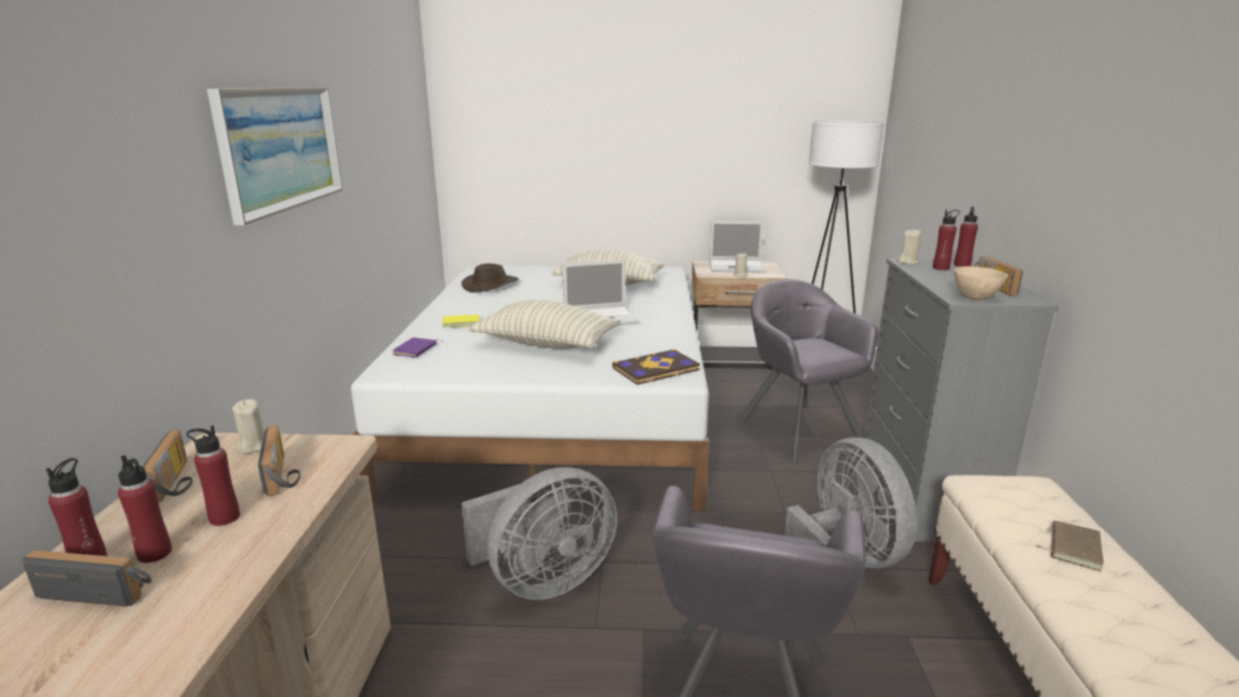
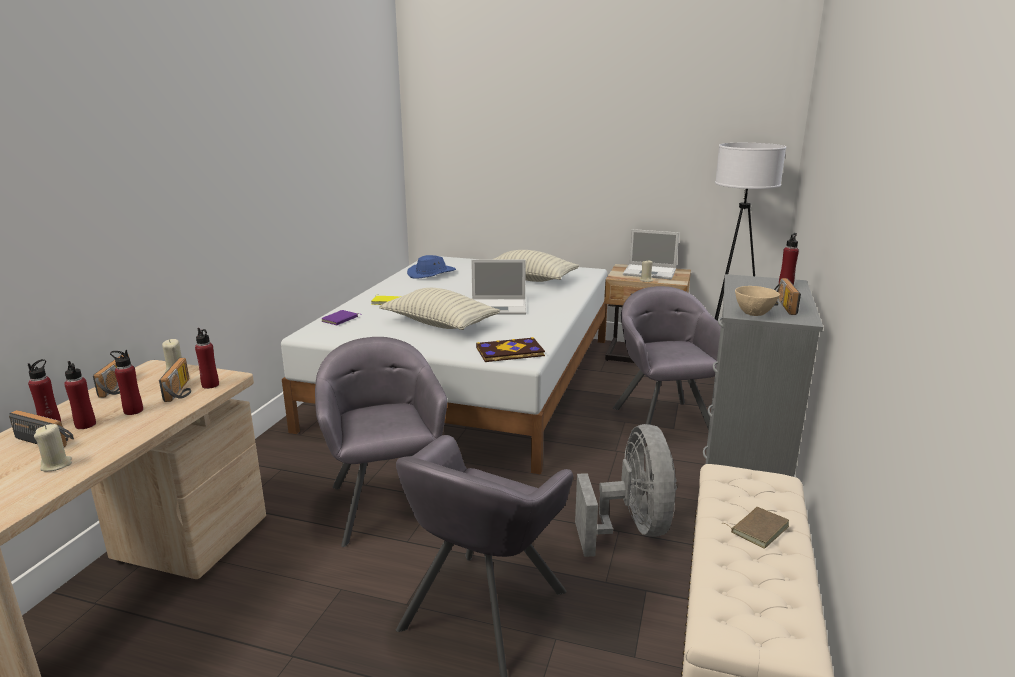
camera: 15 degrees right, 0 degrees up
picture [207,87,343,225] -> none
brown hat [461,263,518,293] -> blue hat [407,255,456,279]
grey fan [461,467,617,600] -> grey armchair [315,337,447,547]
beige candle [897,229,921,264] -> beige candle moved to [34,424,72,471]
red bottle [933,210,960,270] -> red bottle moved to [195,328,219,389]

